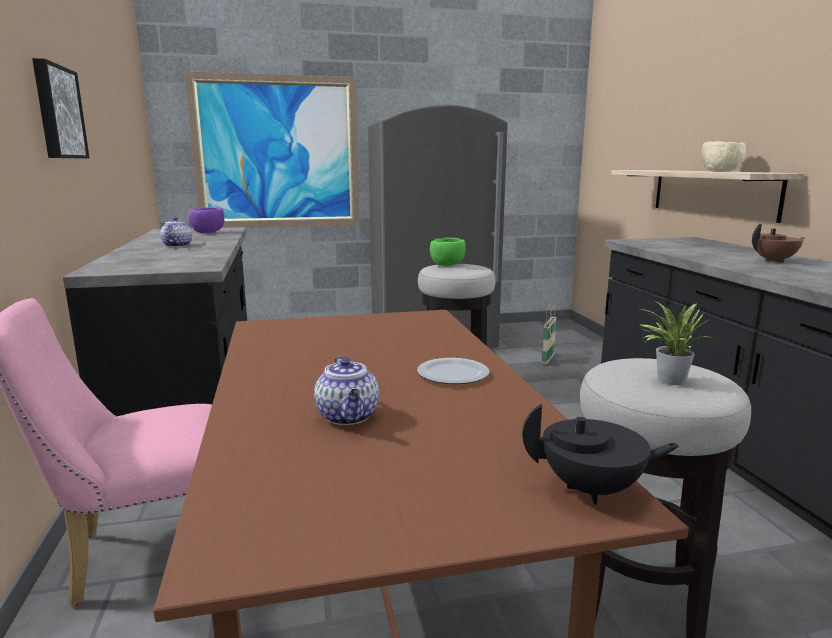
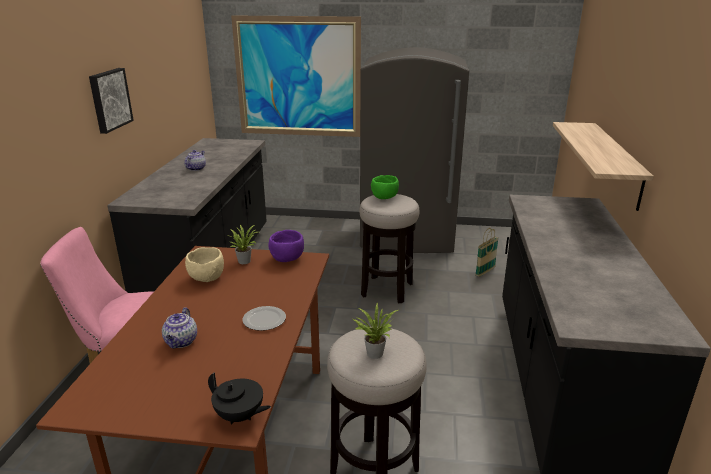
camera: 20 degrees right, 10 degrees up
purple bowl [189,207,224,233] -> purple bowl moved to [268,230,304,262]
beige bowl [701,141,746,172] -> beige bowl moved to [185,247,224,282]
brown teapot [752,223,805,263] -> none
none -> potted plant [227,225,257,264]

